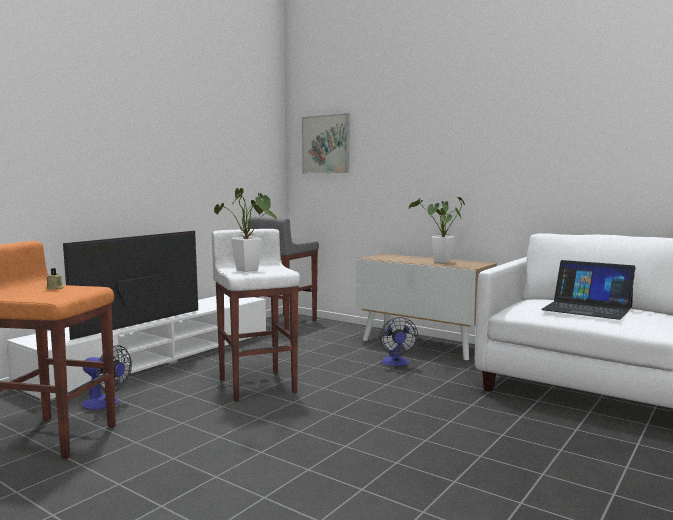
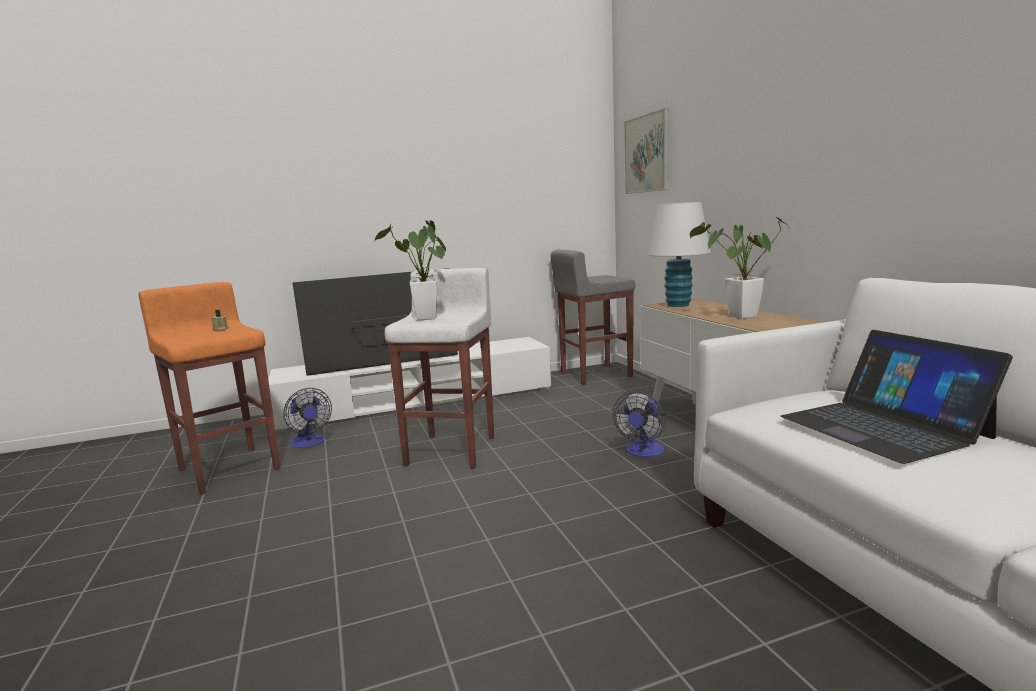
camera: 35 degrees right, 5 degrees up
none -> white table lamp [647,202,711,307]

